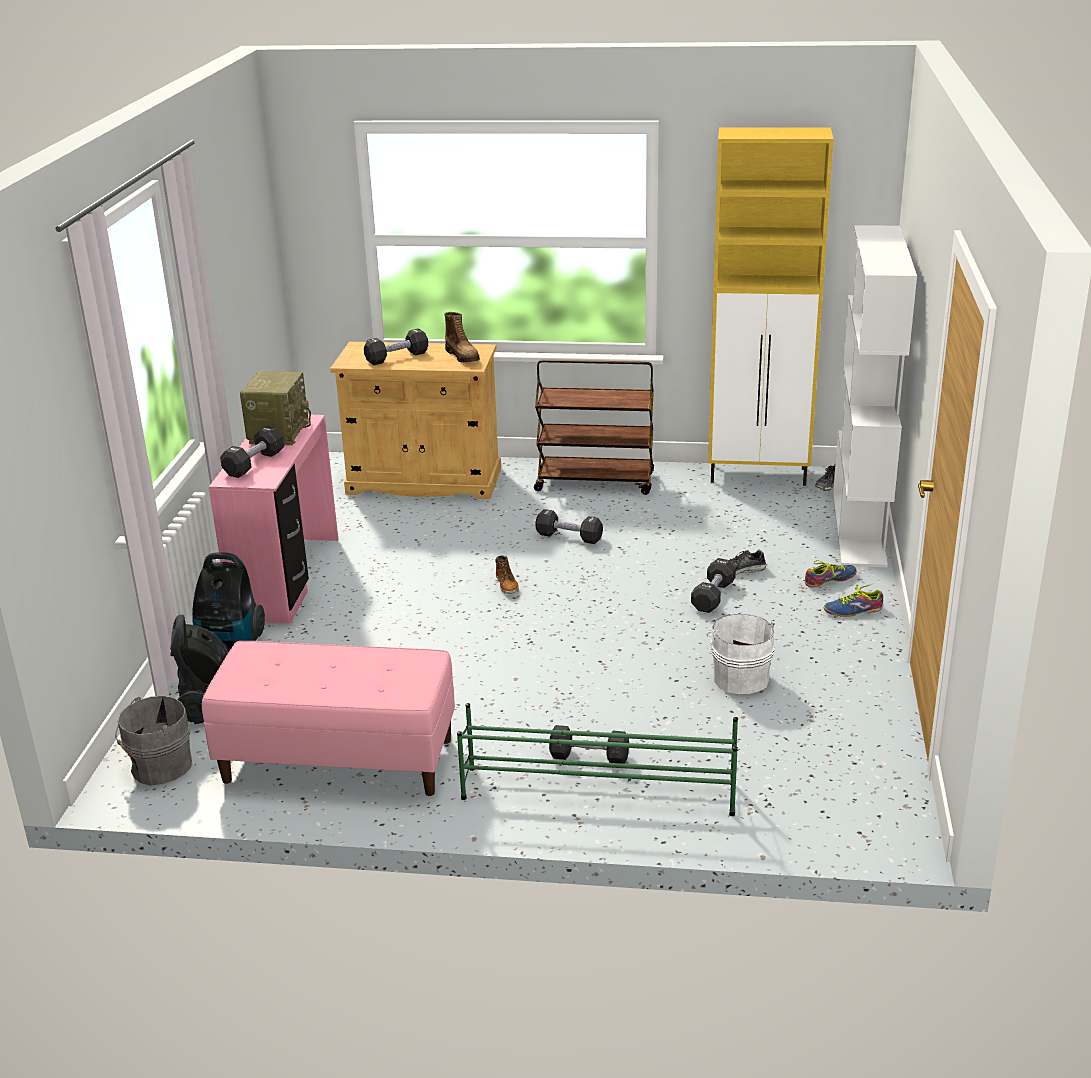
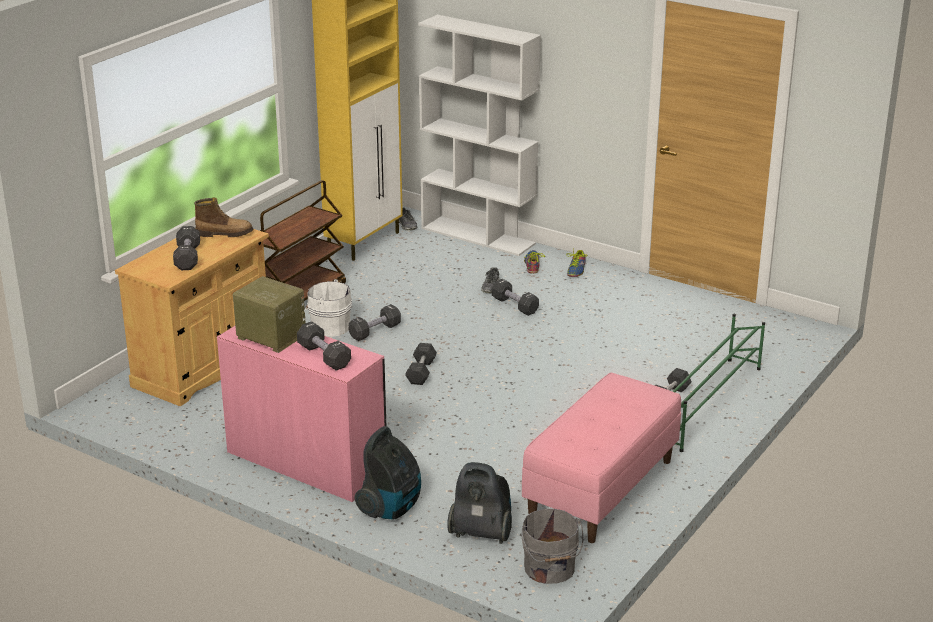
camera: 65 degrees left, 0 degrees up
boot [495,556,519,594] -> grey dumbbell [405,343,437,385]
white bucket [707,614,775,694] -> white bucket moved to [305,279,352,337]

